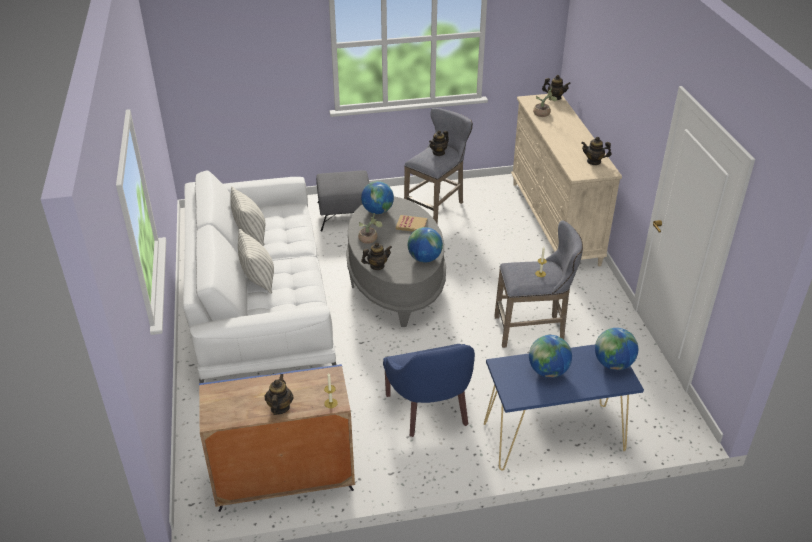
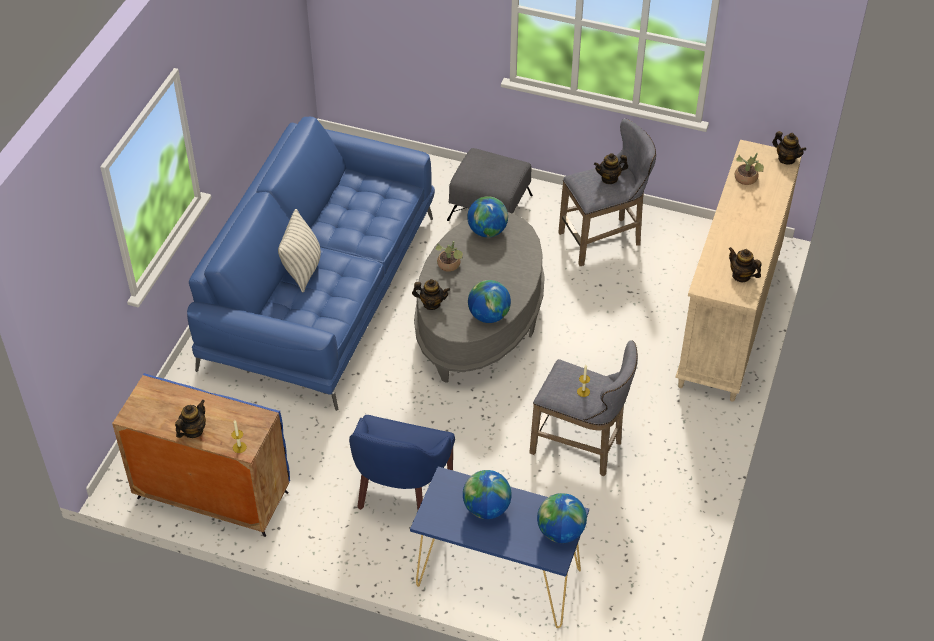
camera: 30 degrees right, 10 degrees up
white sofa [183,171,336,383] -> blue sofa [187,117,435,411]
pillow [231,186,265,246] -> none
book [396,215,427,232] -> none

